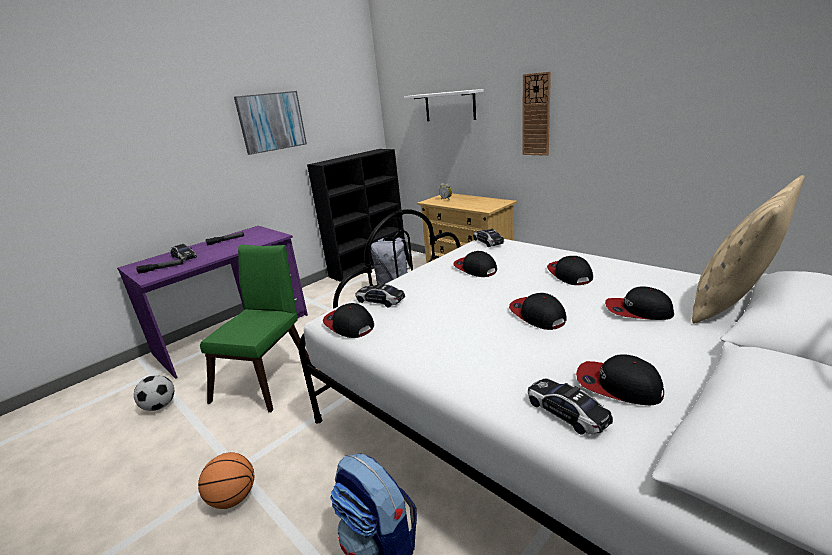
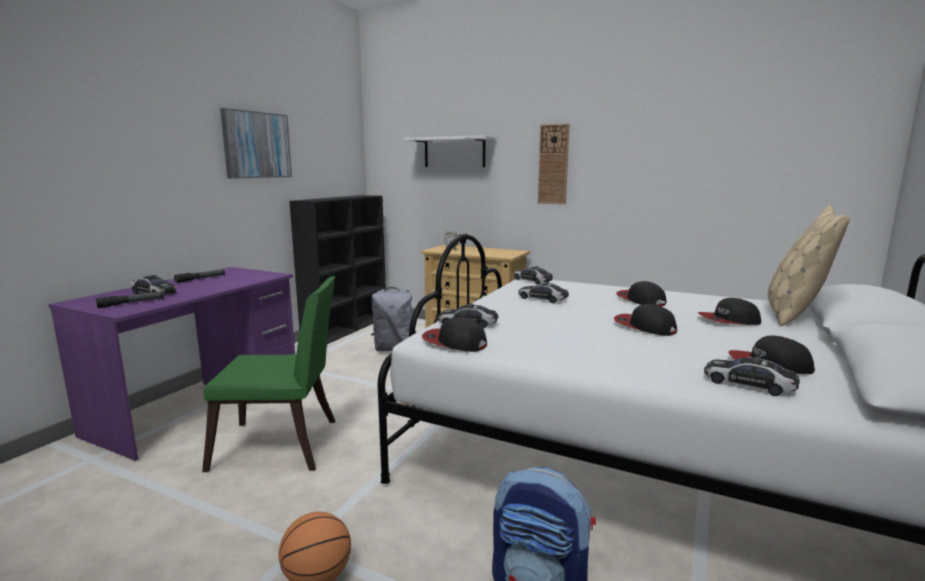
camera: 20 degrees left, 10 degrees down
football [134,375,174,411] -> none
green chair [200,244,309,412] -> green chair turned 90 degrees clockwise [202,276,335,472]
cap [453,251,497,277] -> toy car [518,282,569,303]

